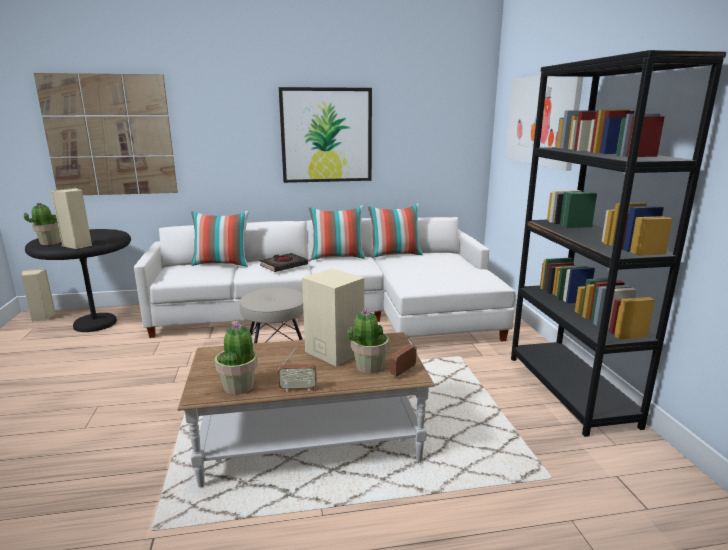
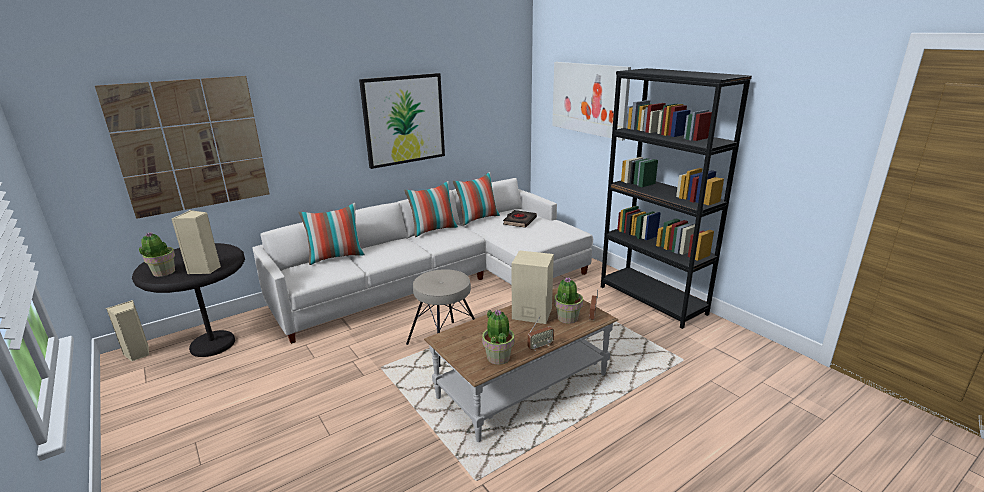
camera: 25 degrees left, 5 degrees up
black book [260,253,308,272] -> black book moved to [503,210,537,228]

